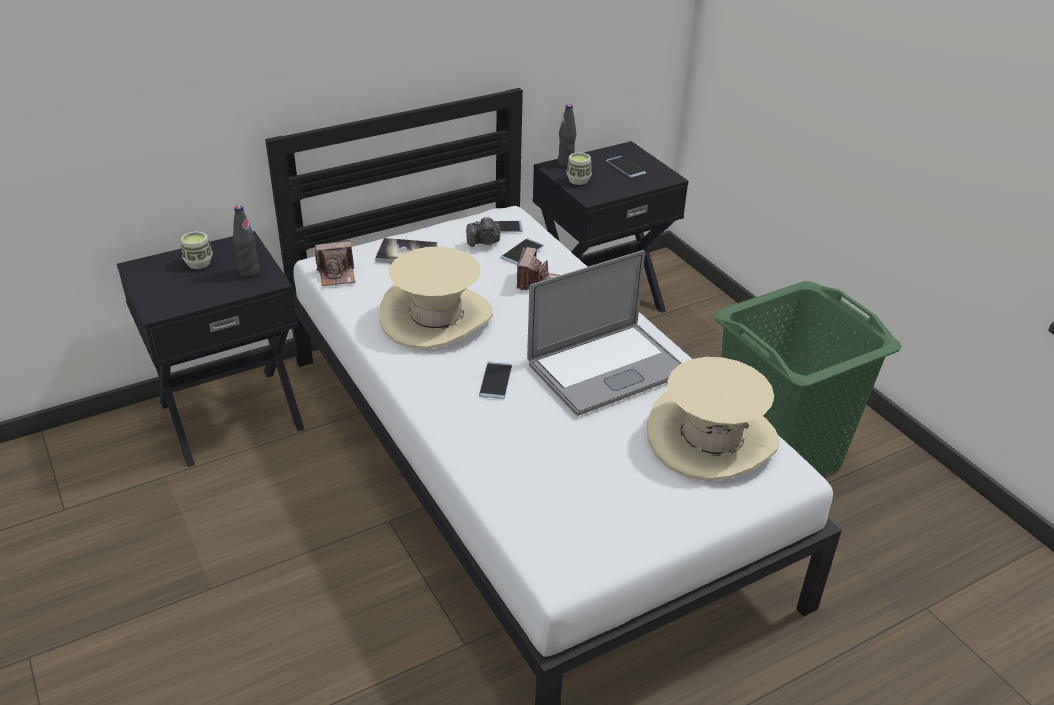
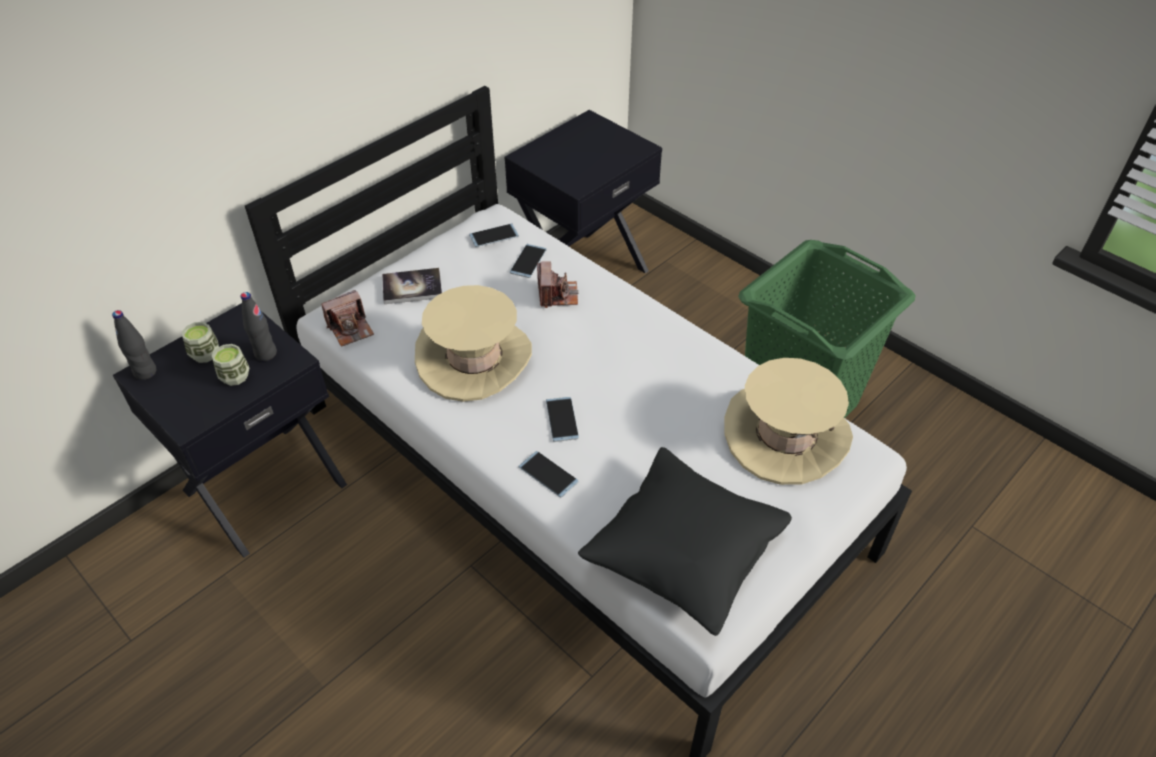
camera: 15 degrees left, 10 degrees up
camera [466,217,500,247] -> none
laptop [527,250,682,416] -> none
black bottle [558,104,576,167] -> black bottle moved to [112,310,156,380]
cup [566,152,592,185] -> cup moved to [212,344,249,386]
phone [606,156,646,178] -> phone moved to [518,451,579,497]
none -> black pillow [578,447,792,636]

